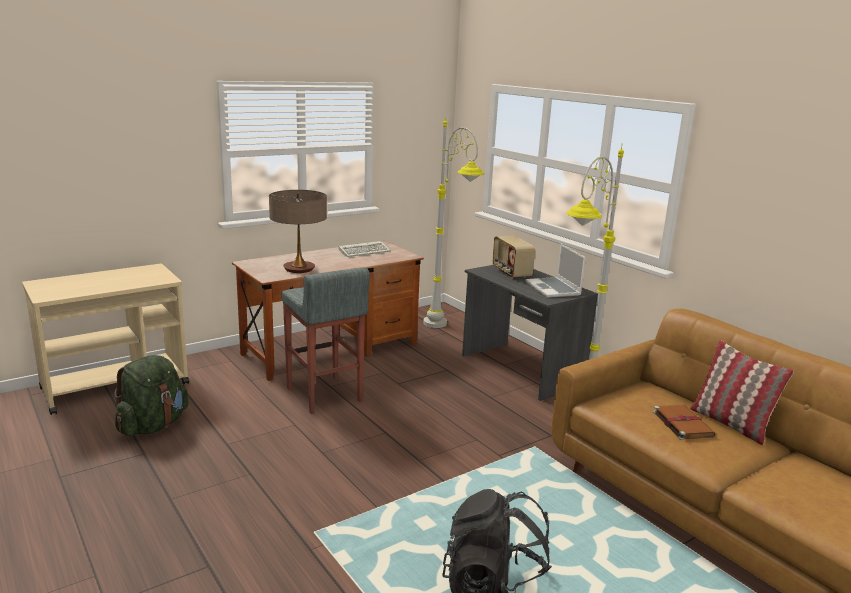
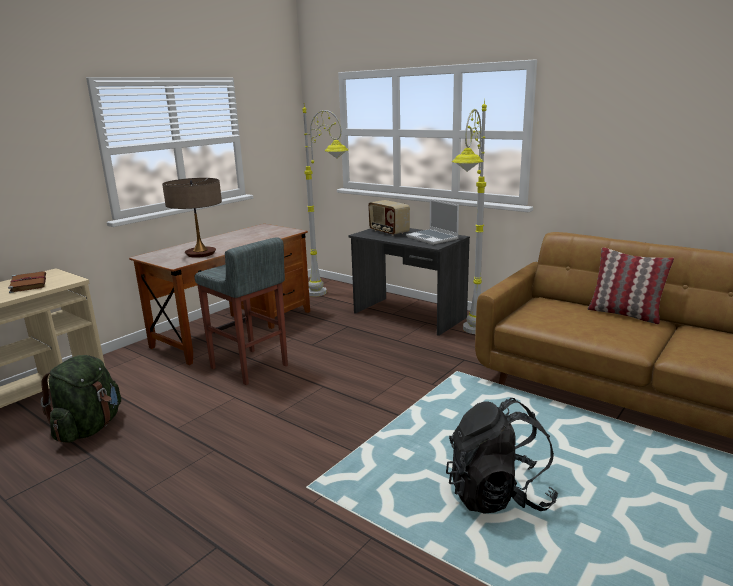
camera: 15 degrees left, 0 degrees up
keyboard [338,241,391,257] -> none
brown book [653,405,716,440] -> brown book moved to [8,271,46,293]

